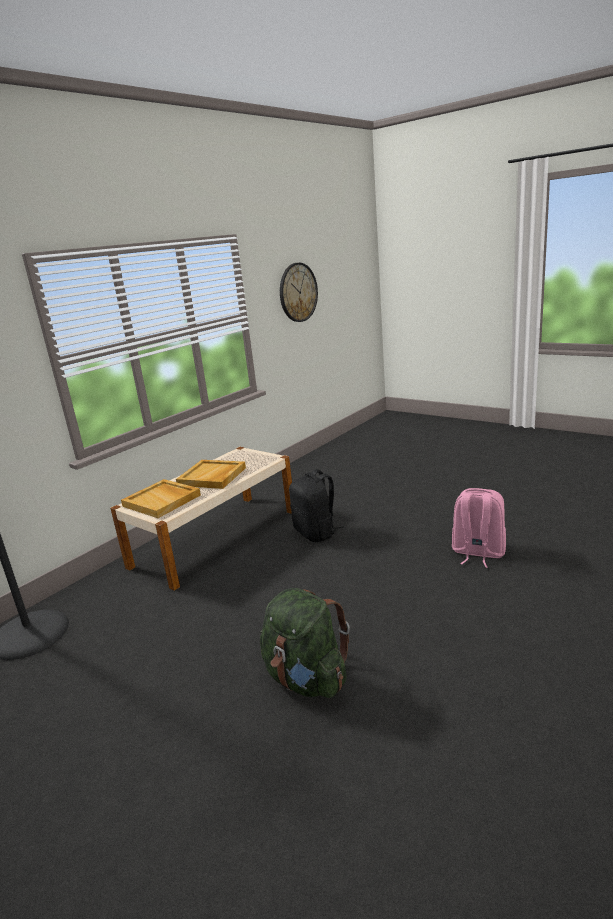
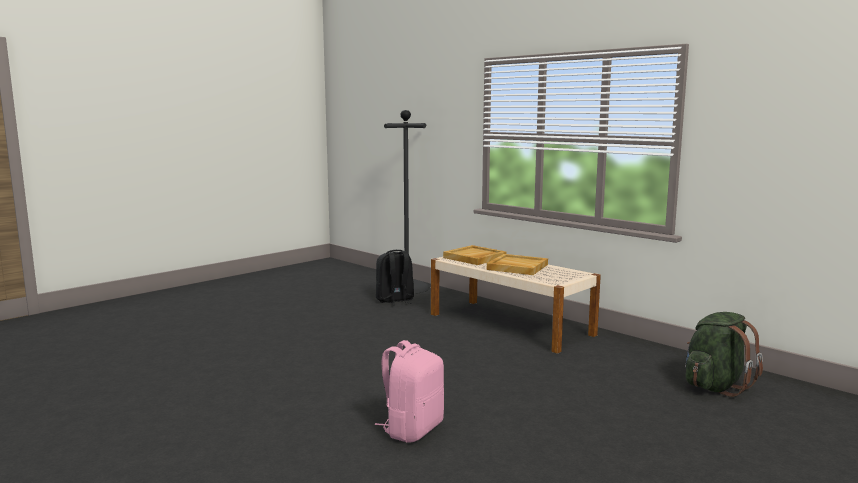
camera: 95 degrees right, 10 degrees down
green backpack [260,588,350,698] -> green backpack moved to [685,312,763,397]
wall clock [280,263,318,322] -> none
black backpack [289,469,343,542] -> black backpack moved to [376,250,414,306]

